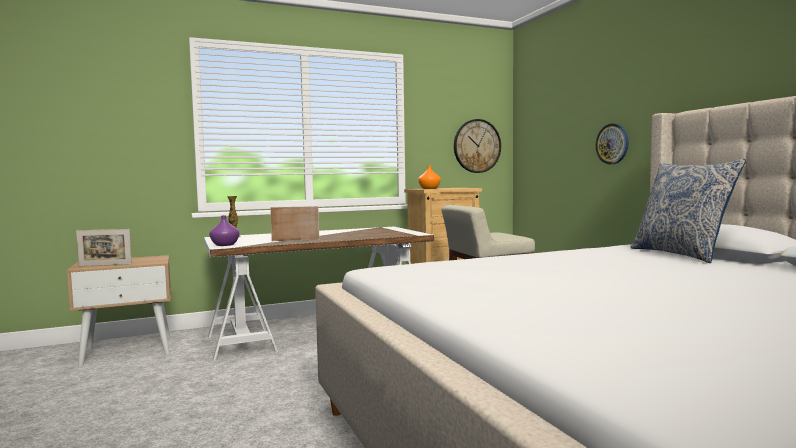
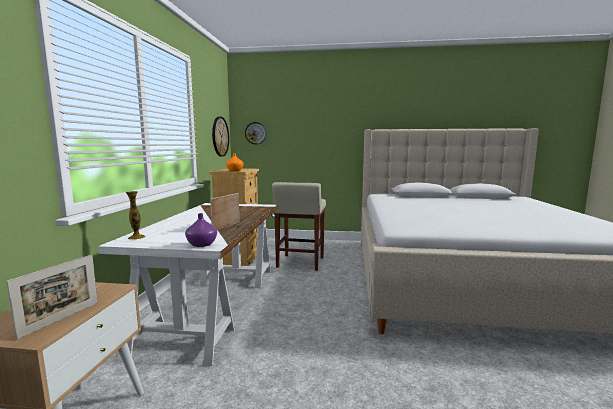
camera: 60 degrees left, 5 degrees up
wall clock [596,123,629,164] -> wall clock moved to [245,122,267,145]
pillow [631,159,746,263] -> none

